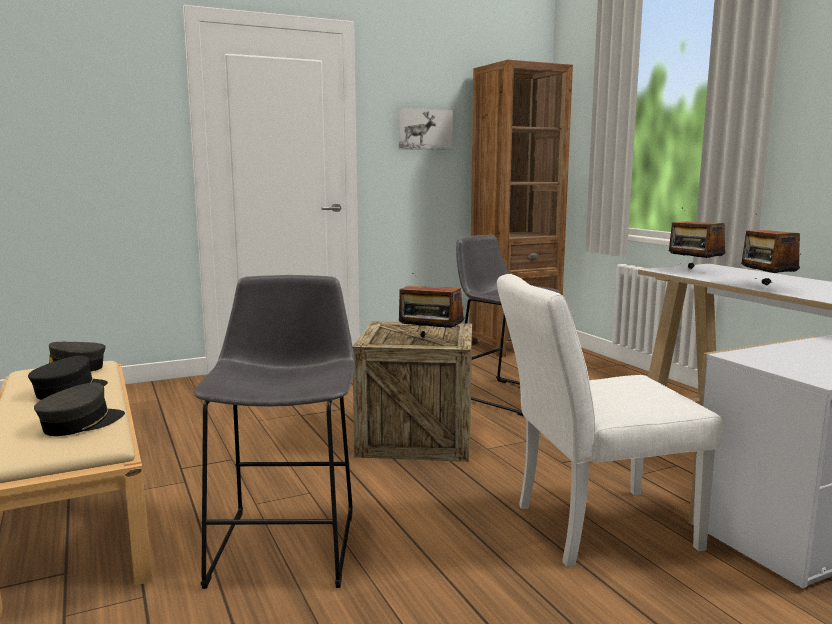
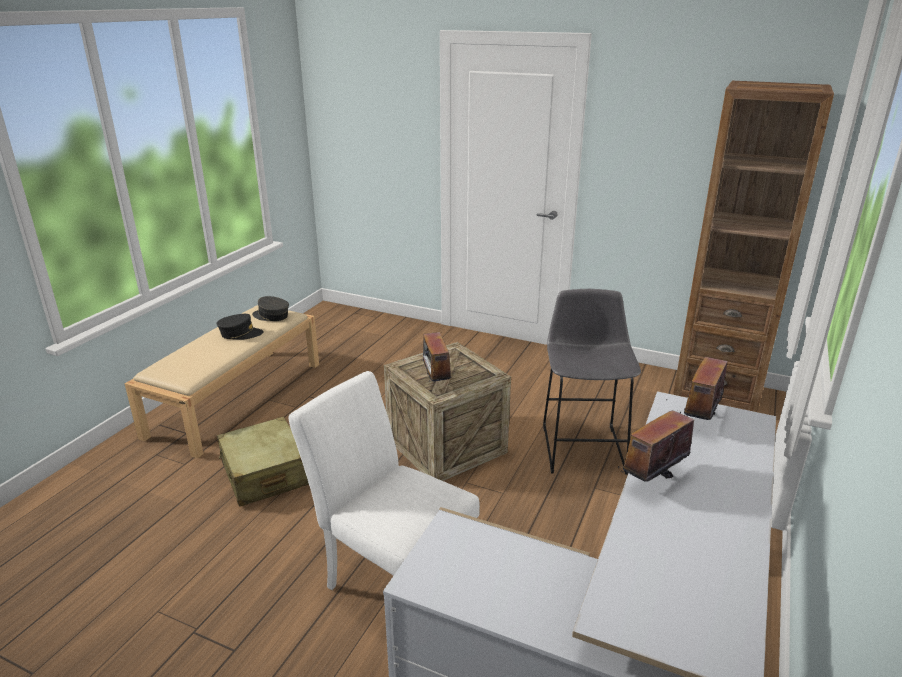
camera: 50 degrees right, 15 degrees up
grey cap [34,383,125,436] -> none
grey stool [194,275,355,589] -> beige suitcase [217,417,309,507]
picture [399,108,453,150] -> none

